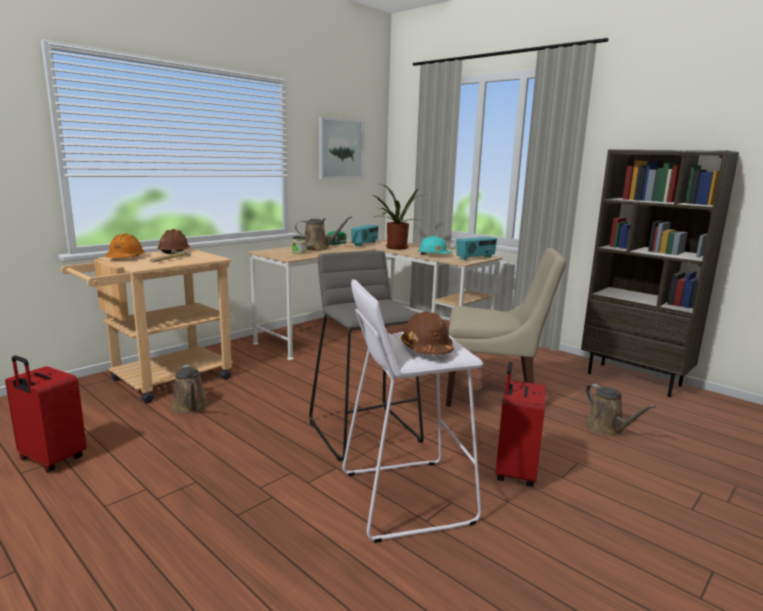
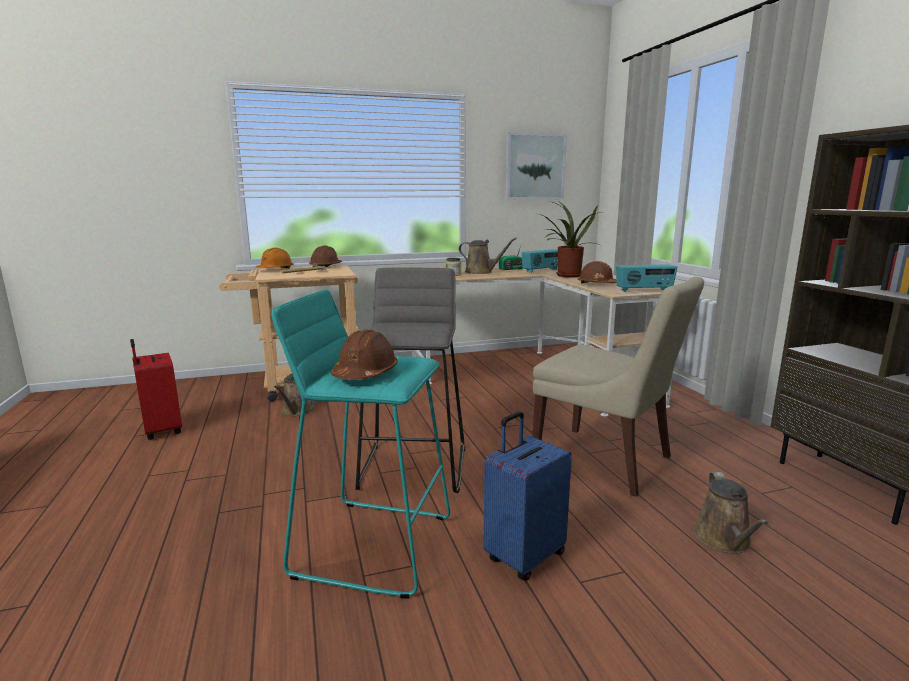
camera: 30 degrees right, 0 degrees up
white stool [343,279,483,543] -> turquoise stool [272,289,450,599]
turquoise hard hat [418,236,452,255] -> brown hard hat [578,261,616,283]
red suitcase [496,362,546,487] -> blue suitcase [483,411,572,580]

